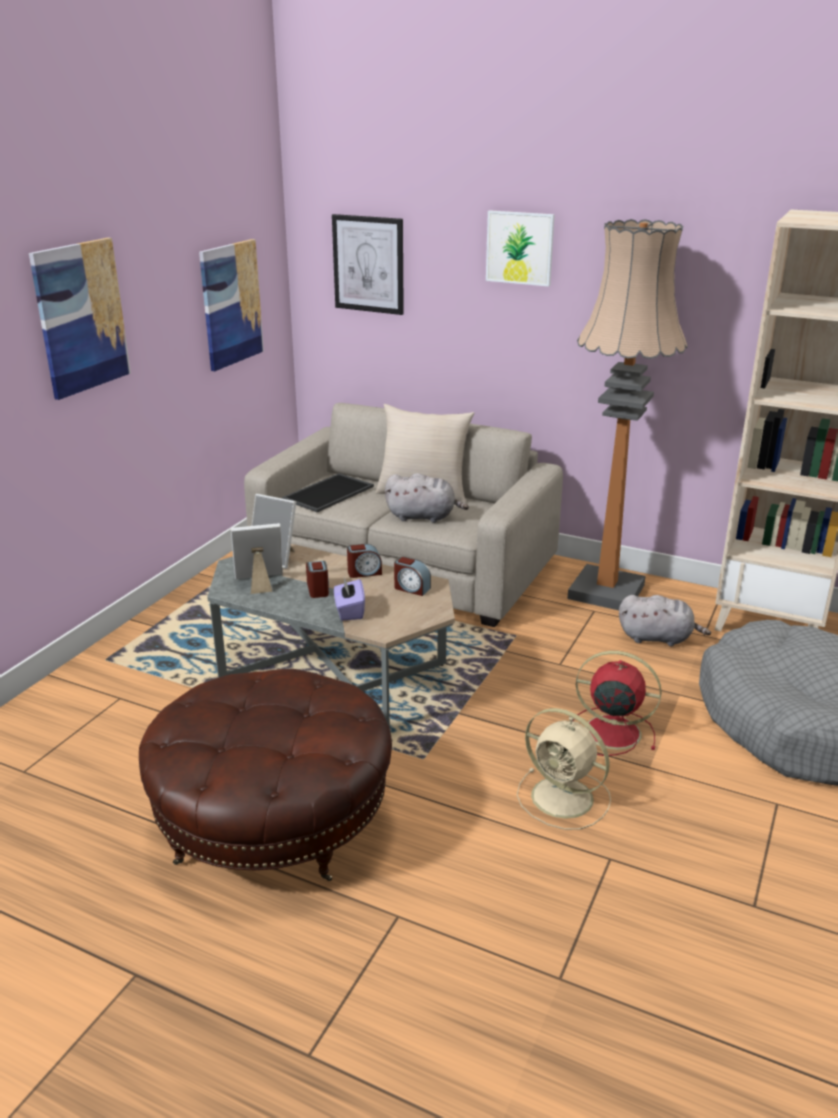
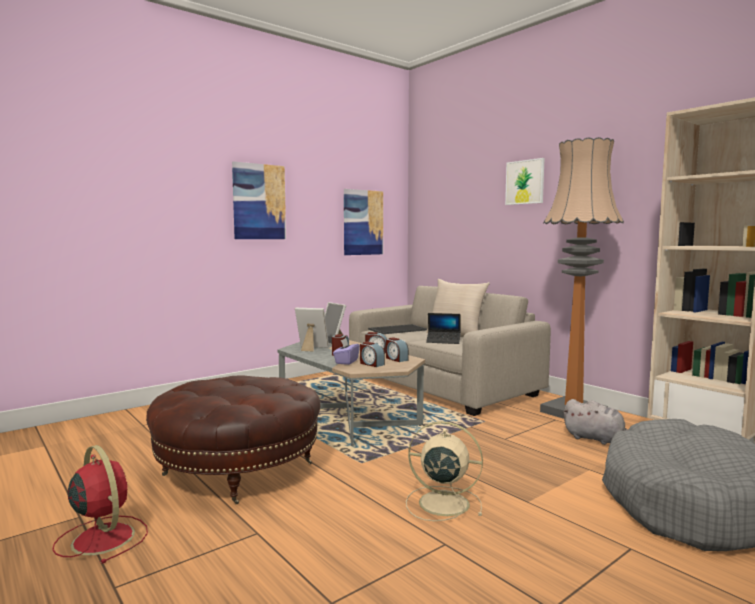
camera: 25 degrees right, 20 degrees down
picture [332,214,404,315] -> none
grey plush toy [385,473,469,523] -> laptop [426,313,461,344]
beige fan [517,708,611,830] -> beige fan turned 135 degrees clockwise [406,421,483,521]
red fan [573,651,661,756] -> red fan moved to [53,445,148,564]
none -> alarm clock [360,342,385,367]

